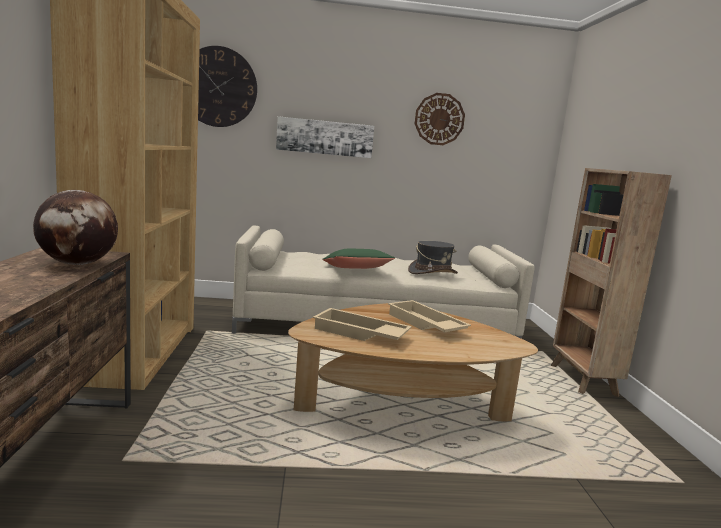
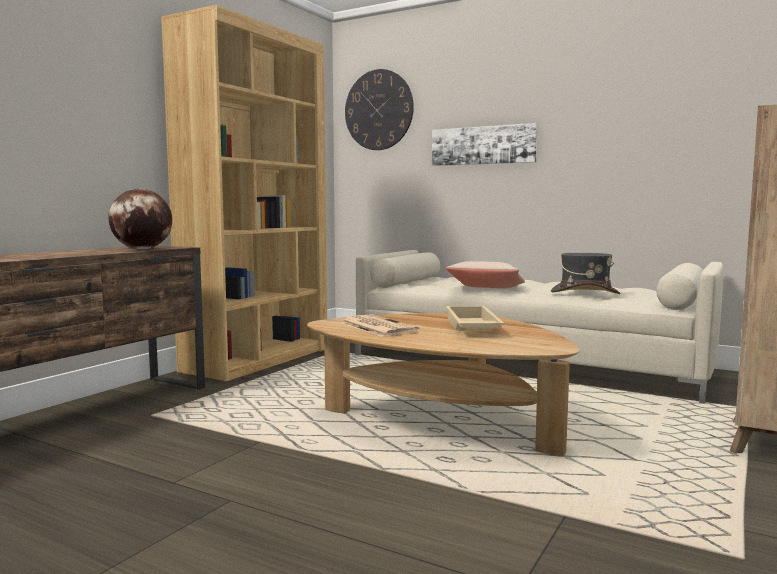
camera: 35 degrees right, 5 degrees down
beige tray [313,308,412,341] -> newspaper [341,314,420,337]
green pillow [322,249,395,269] -> beige pillow [446,261,525,288]
wall clock [415,93,465,145] -> none

